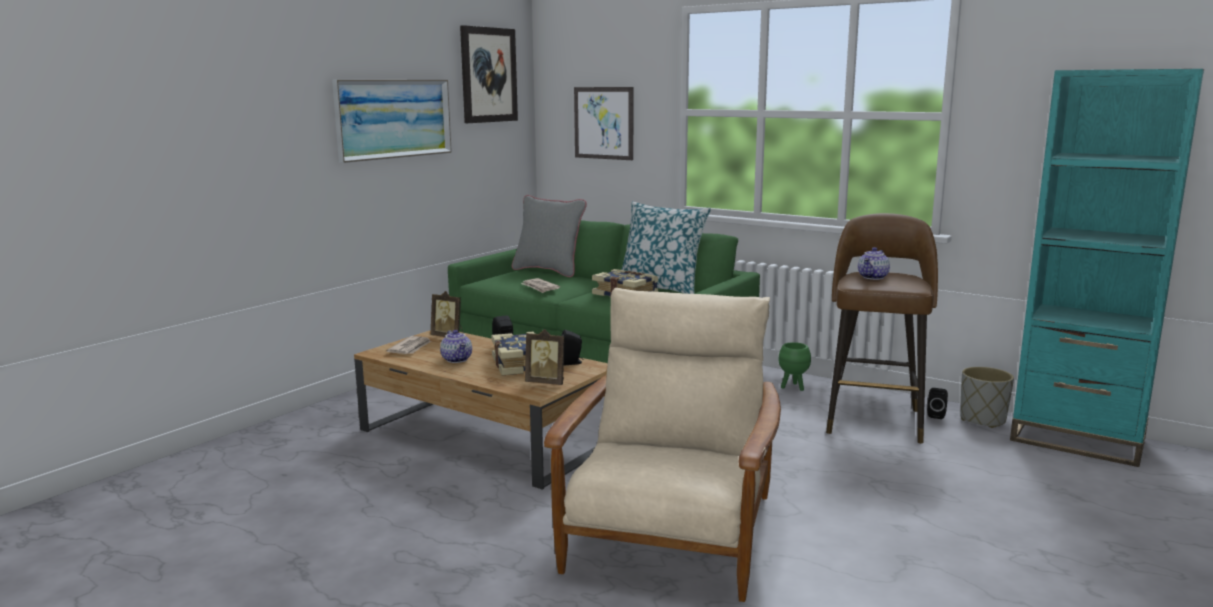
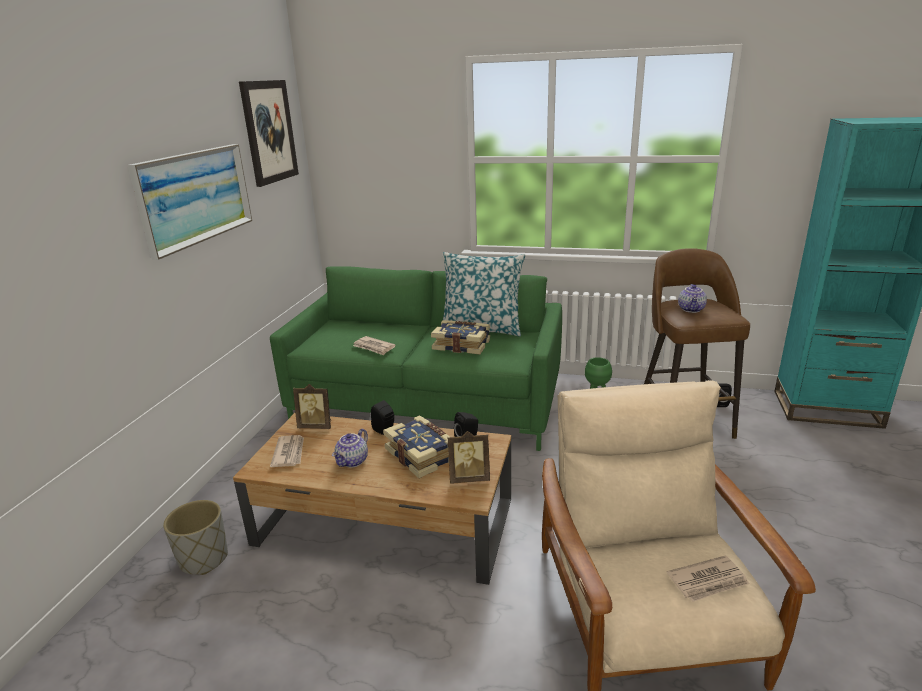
camera: 20 degrees left, 10 degrees up
teapot [440,330,472,363] -> teapot turned 75 degrees clockwise [332,429,368,468]
grey pillow [512,195,587,277] -> none
picture [574,87,633,160] -> none
grey planter [960,367,1014,428] -> grey planter moved to [163,500,228,575]
none -> newspaper [667,556,749,602]

